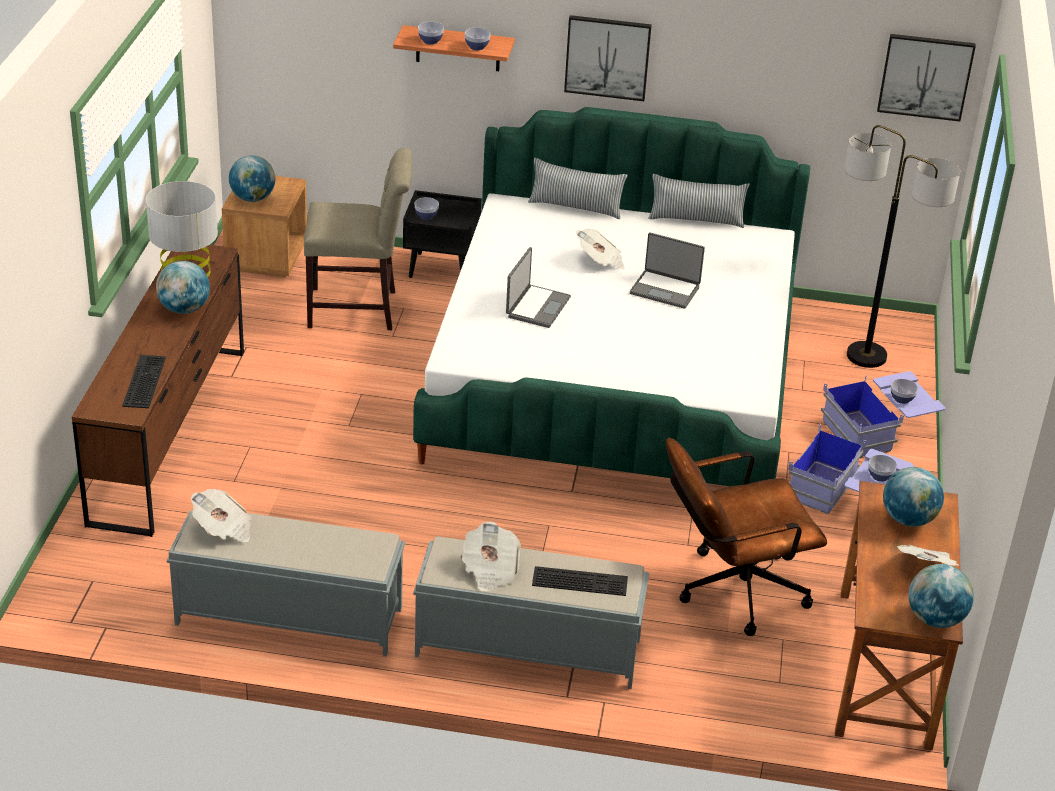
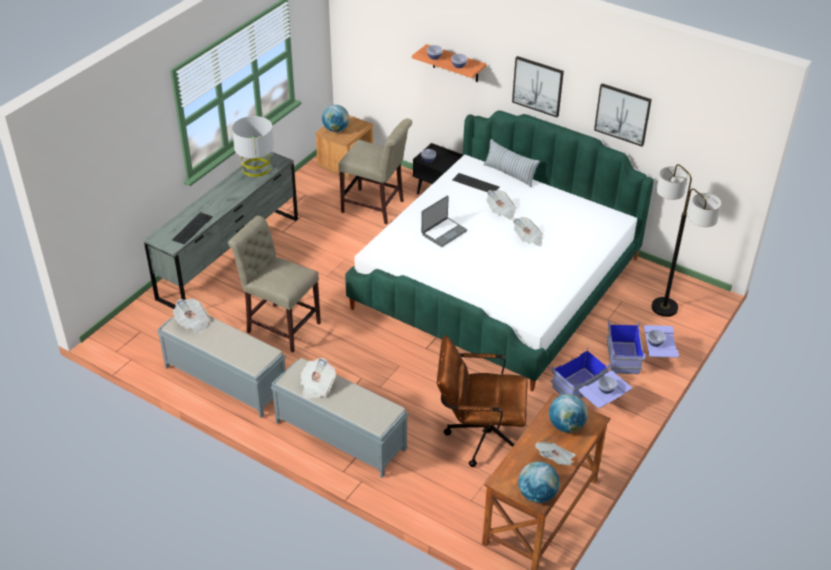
camera: 25 degrees right, 5 degrees up
brown dresser [72,245,244,537] -> grey dresser [144,152,298,309]
globe [156,261,210,314] -> none
keyboard [532,566,628,596] -> keyboard moved to [452,173,499,192]
laptop [630,232,705,309] -> newspaper [513,217,543,247]
pillow [648,174,750,228] -> none
picture [877,34,976,122] -> picture moved to [594,83,652,147]
none -> beige chair [228,215,321,352]

